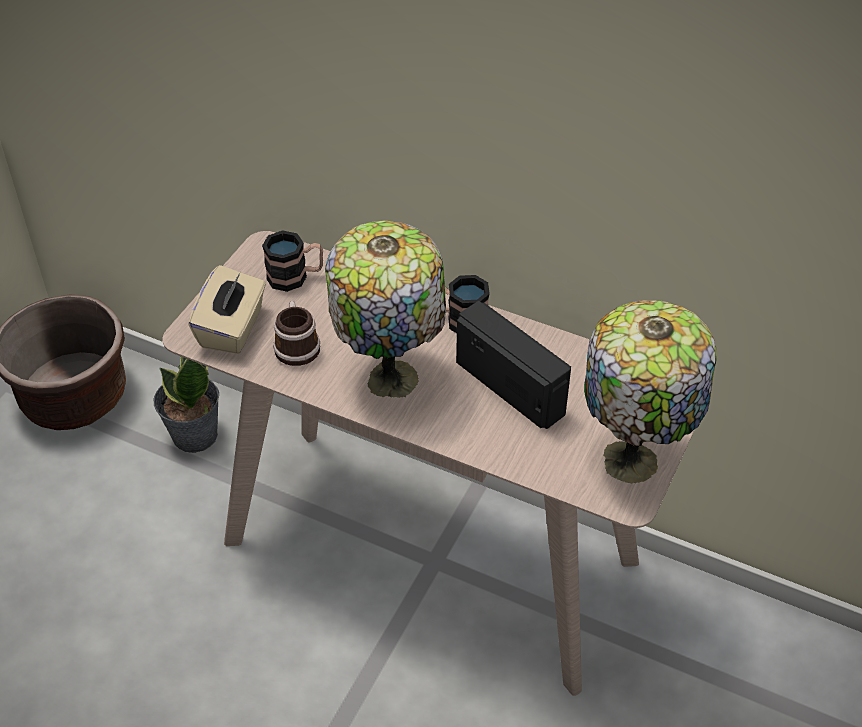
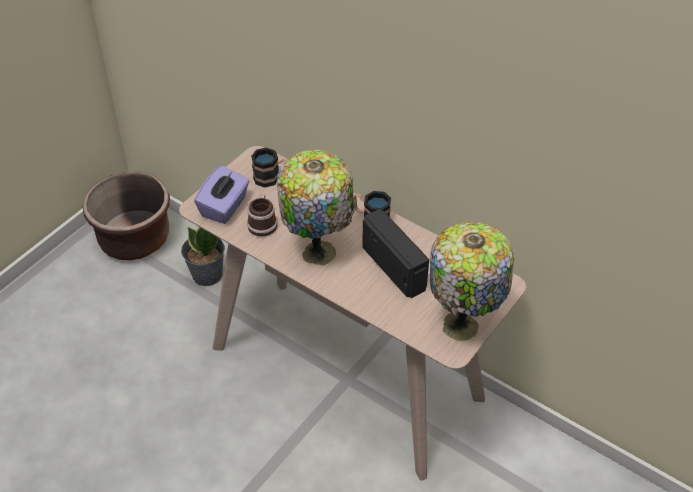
camera: 10 degrees right, 0 degrees up
beige tissue box [189,265,266,354] -> purple tissue box [194,165,249,224]

